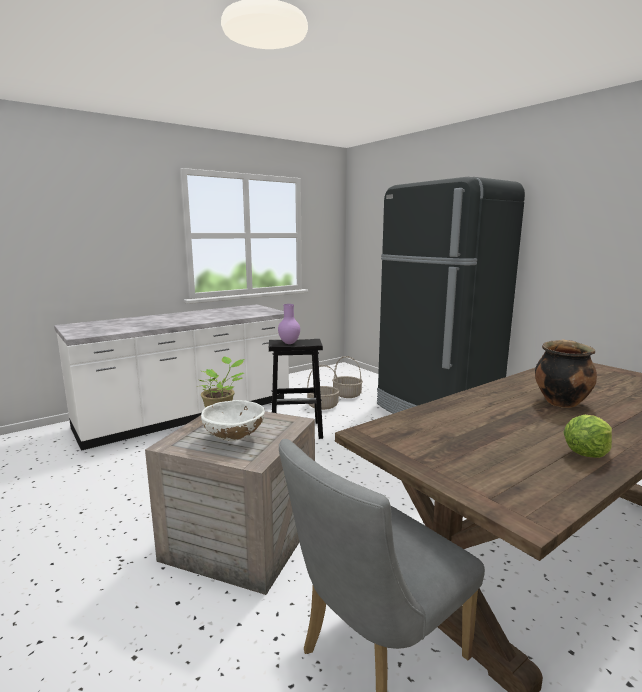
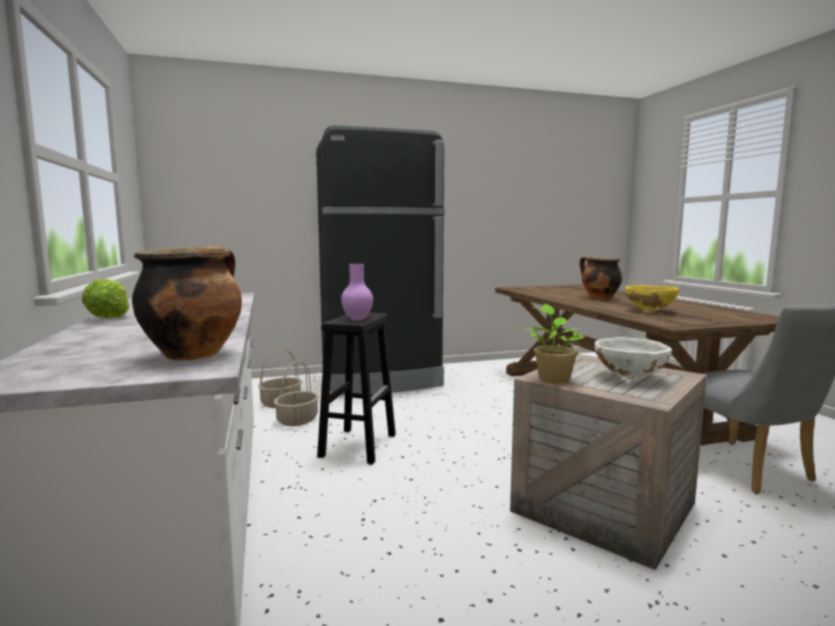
camera: 70 degrees left, 5 degrees down
lettuce [563,415,612,458] -> lettuce moved to [82,279,129,318]
none -> cooking pot [132,246,242,361]
none -> yellow bowl [625,285,679,311]

